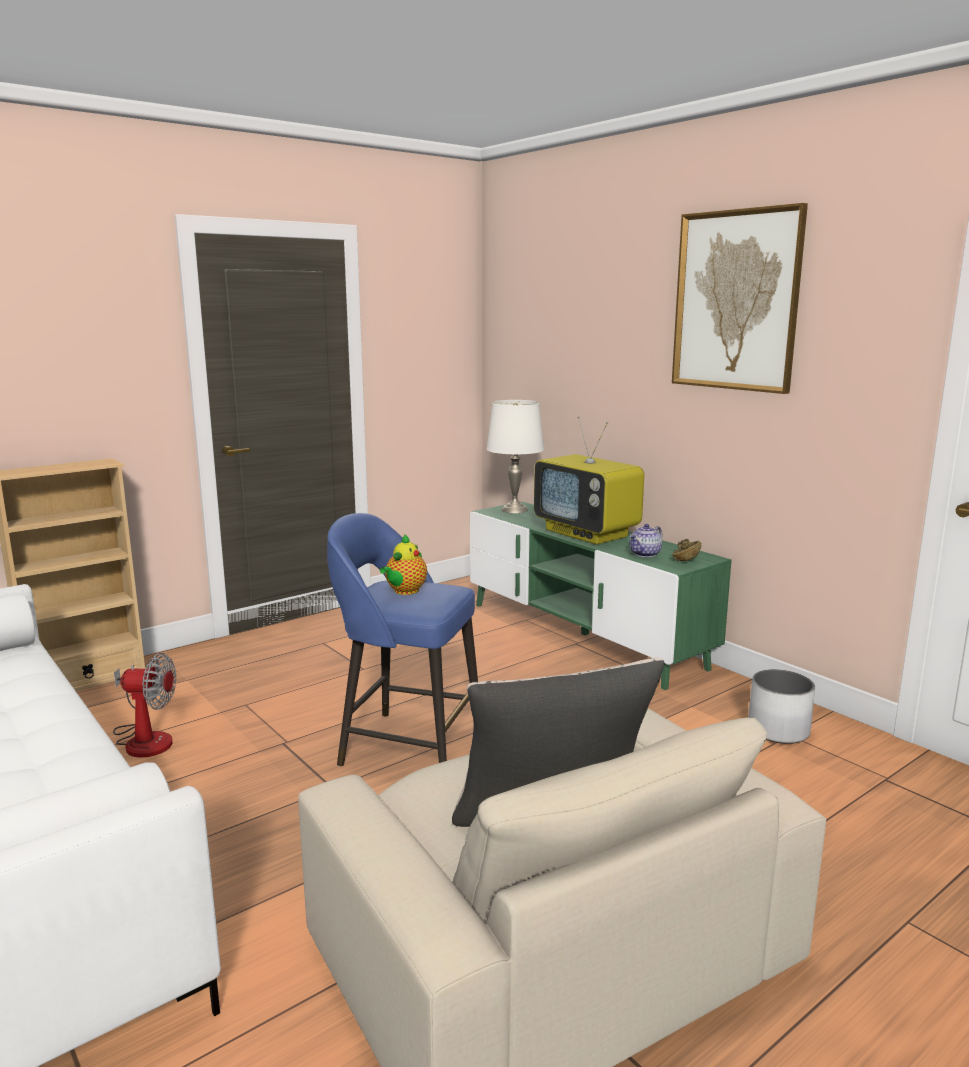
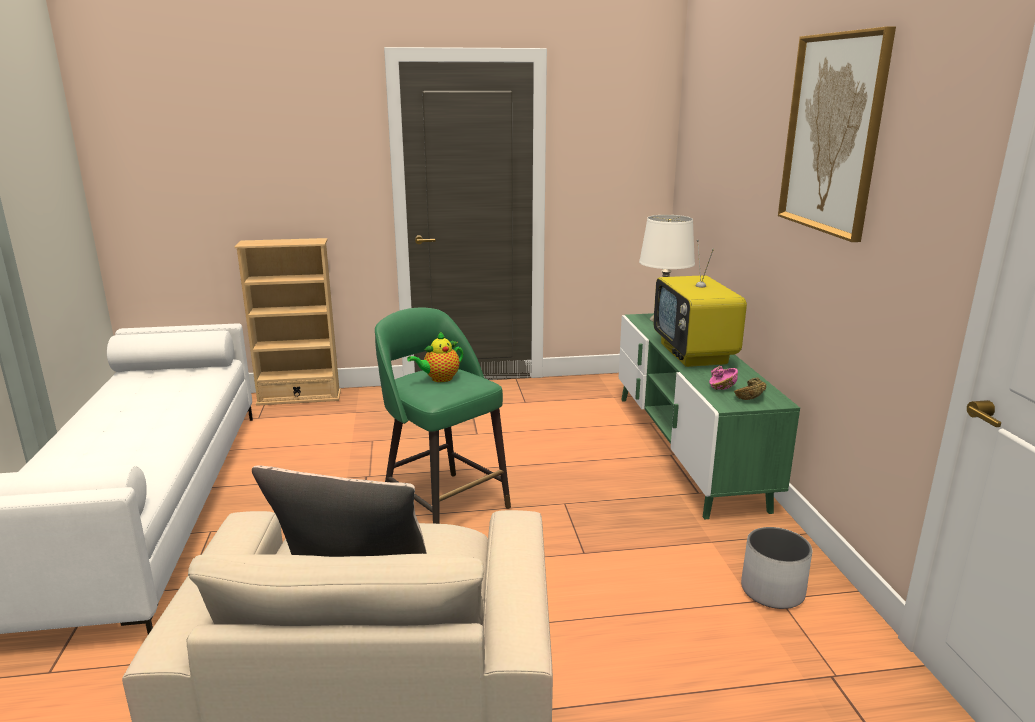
camera: 30 degrees right, 5 degrees up
fan [113,653,176,758] -> none
blue stool [327,513,478,767] -> green stool [375,308,511,524]
teapot [629,524,662,557] -> pink bowl [709,366,738,390]

